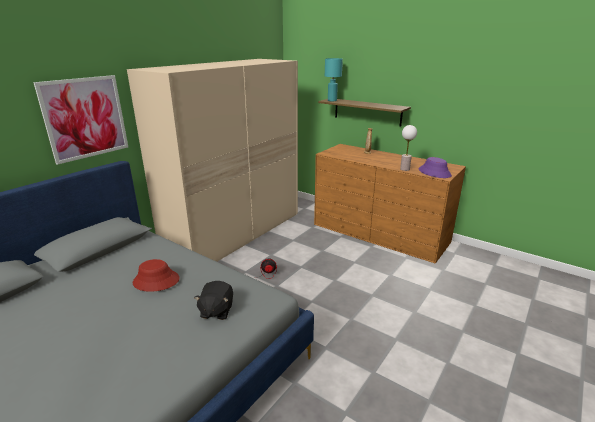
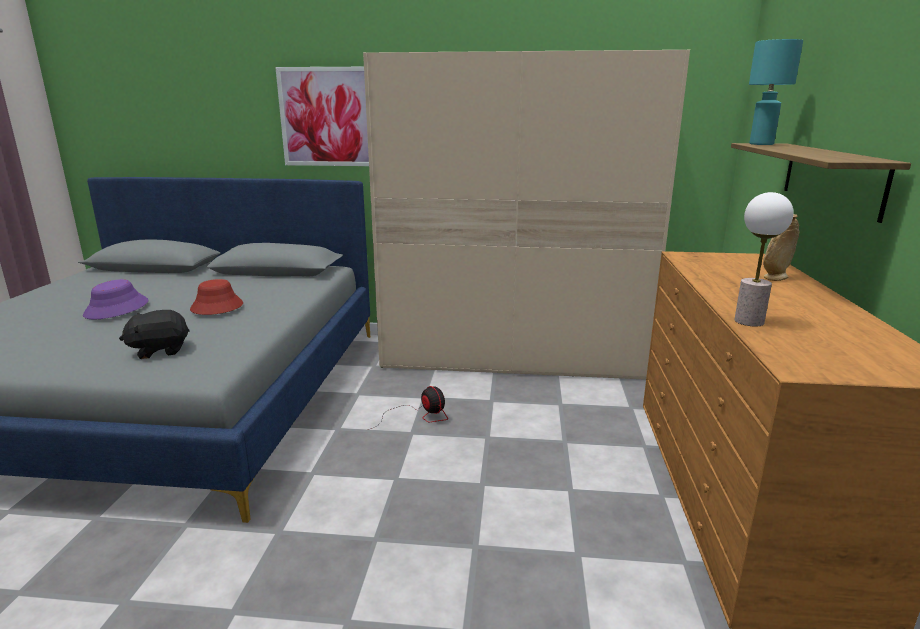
camera: 60 degrees right, 5 degrees down
purple hat [418,157,452,178] -> purple hat moved to [83,279,149,319]

